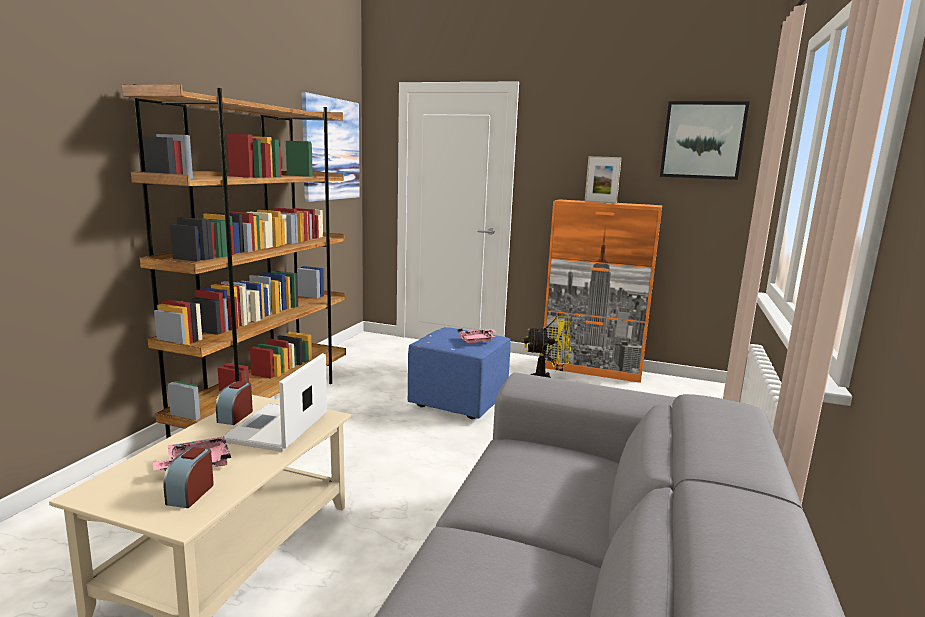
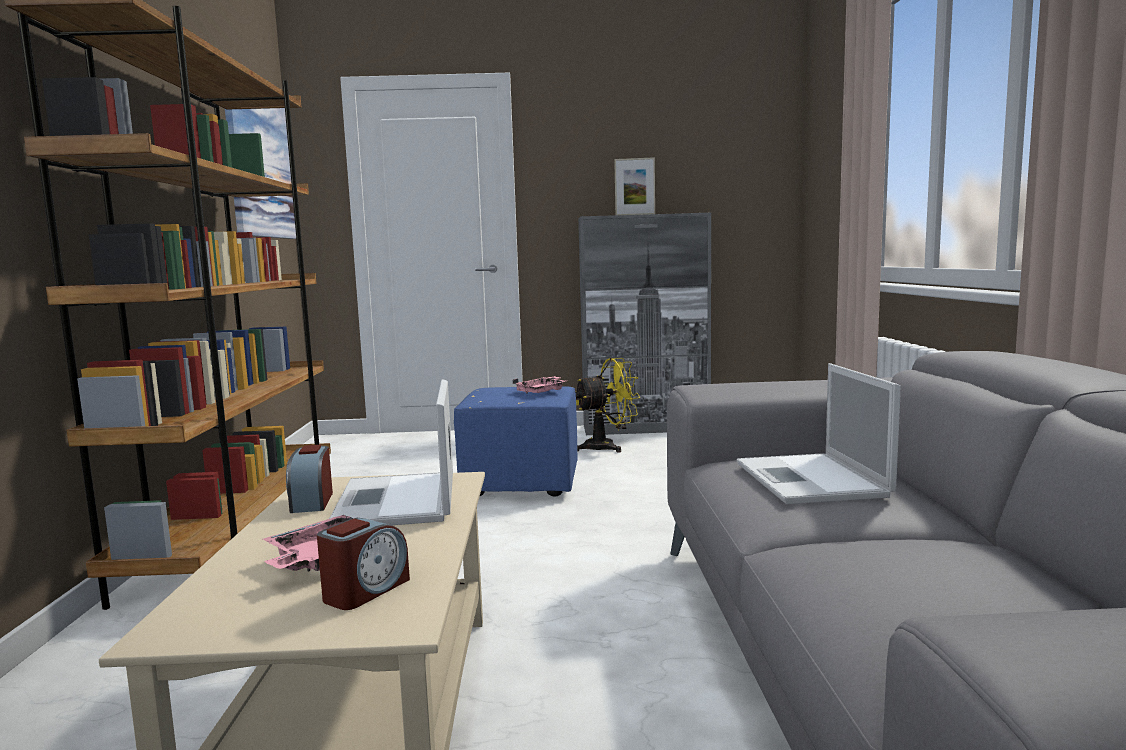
camera: 20 degrees left, 5 degrees down
alarm clock [163,447,214,508] -> alarm clock turned 135 degrees counterclockwise [317,518,410,610]
orange cabinet [544,199,662,383] -> grey cabinet [578,213,711,435]
picture [660,101,750,180] -> none
none -> laptop [737,363,901,504]

